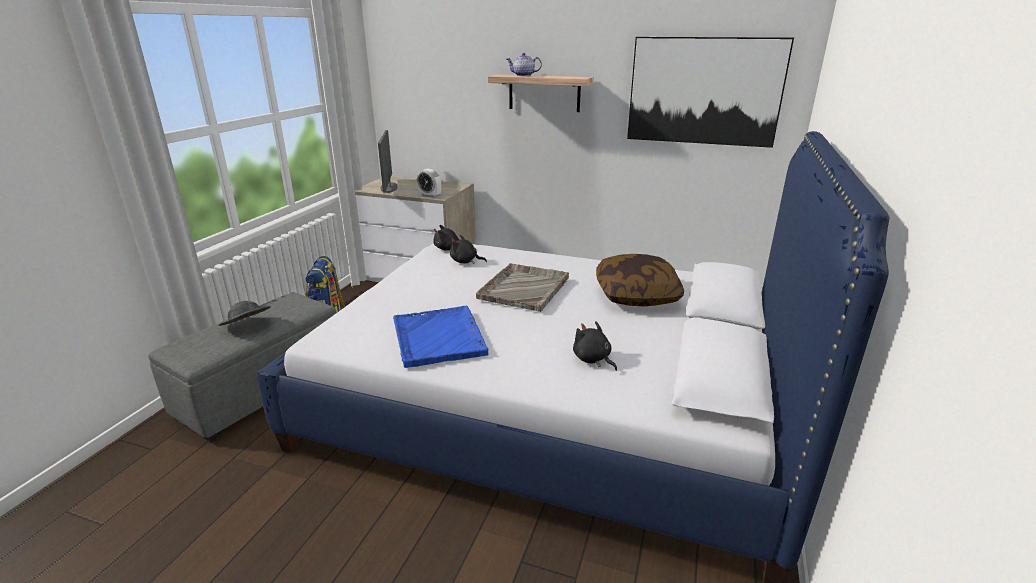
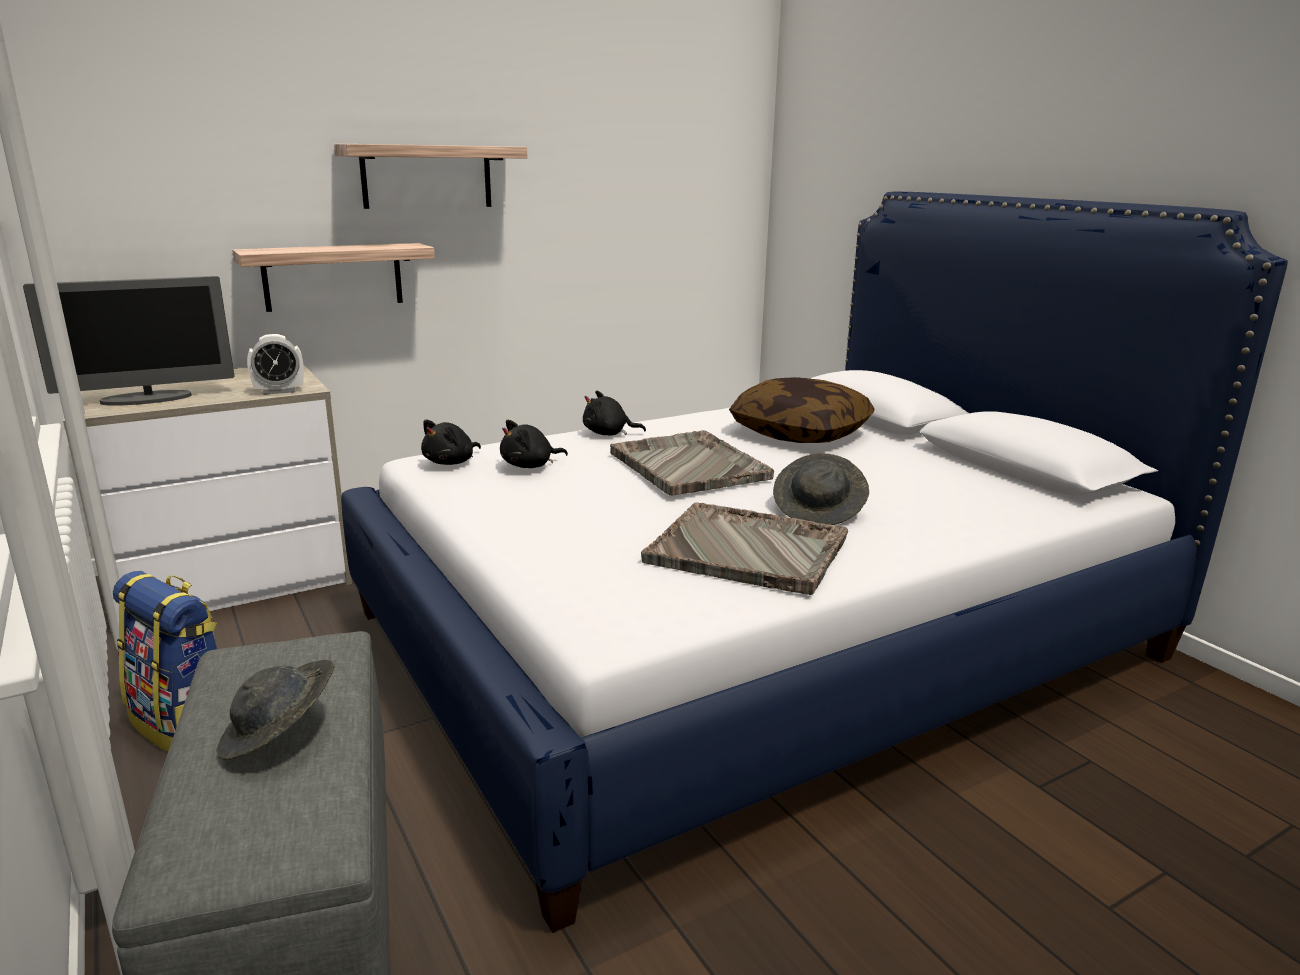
camera: 50 degrees left, 5 degrees down
monitor [378,130,397,193] -> monitor turned 60 degrees counterclockwise [23,276,235,406]
blue tray [393,306,489,368] -> grey tray [641,502,848,595]
teapot [507,53,542,76] -> none
black plush toy [573,321,617,371] -> black plush toy moved to [583,390,646,435]
picture [627,37,794,148] -> none
none -> shelf [232,243,435,312]
none -> grey hat [773,453,869,525]

